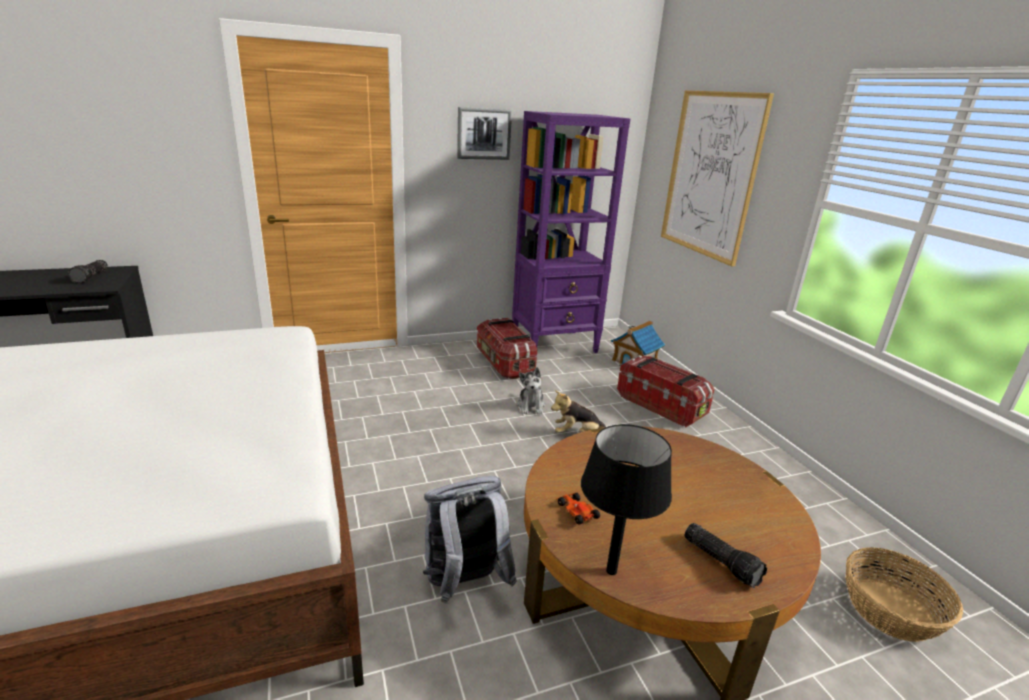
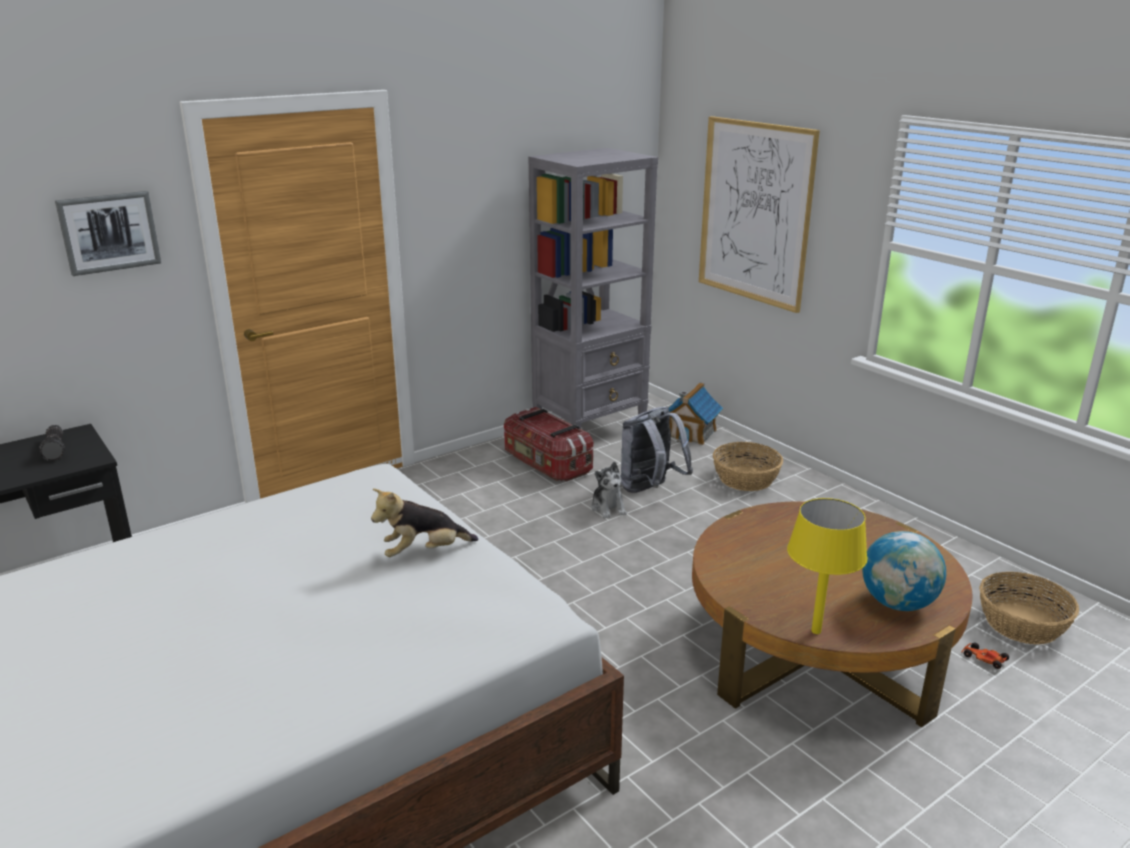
camera: 15 degrees left, 0 degrees up
grey backpack [423,476,517,604] -> grey backpack moved to [620,407,693,493]
picture [457,107,512,160] -> picture moved to [55,191,161,276]
purple bookcase [512,111,630,353] -> grey bookcase [528,148,658,429]
plush toy [551,390,606,433] -> plush toy moved to [371,489,479,557]
toy car [556,493,600,524] -> toy car moved to [961,642,1009,669]
black table lamp [581,424,672,575] -> yellow table lamp [787,498,868,634]
storage box [617,355,715,428] -> basket [713,442,783,491]
flashlight [685,523,767,588] -> globe [862,531,946,611]

